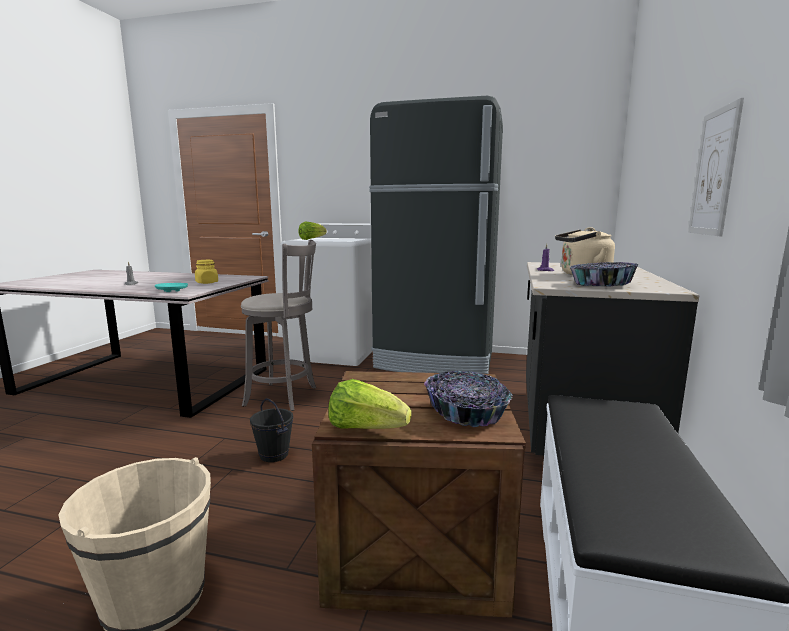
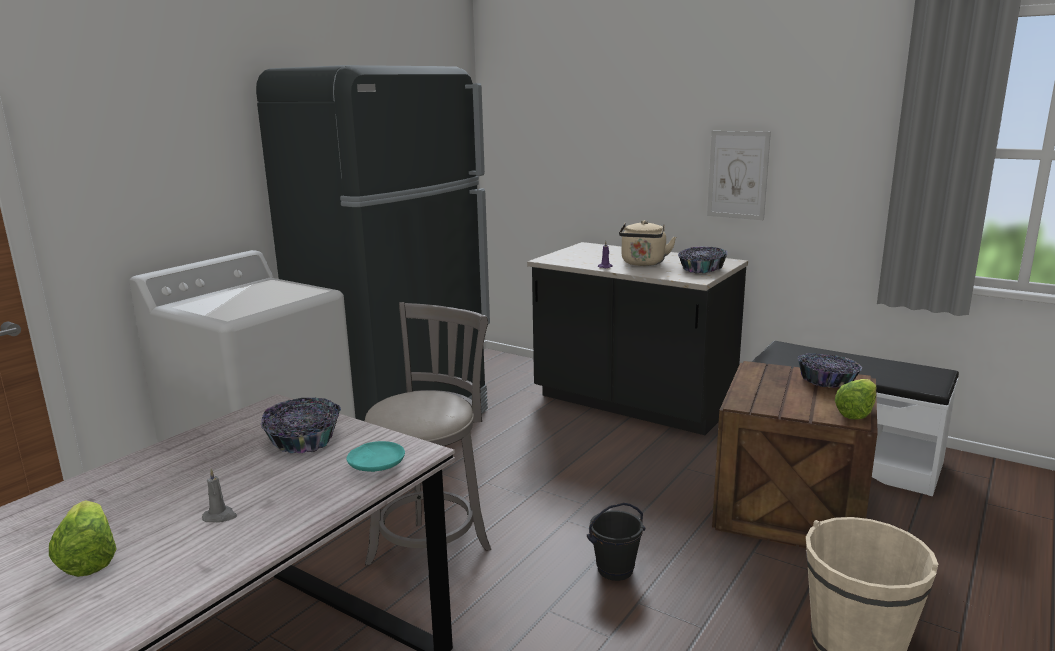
camera: 70 degrees left, 5 degrees up
yellow jar [195,260,218,284] -> bowl [261,398,341,453]
lettuce [298,222,327,240] -> lettuce moved to [49,500,117,577]

